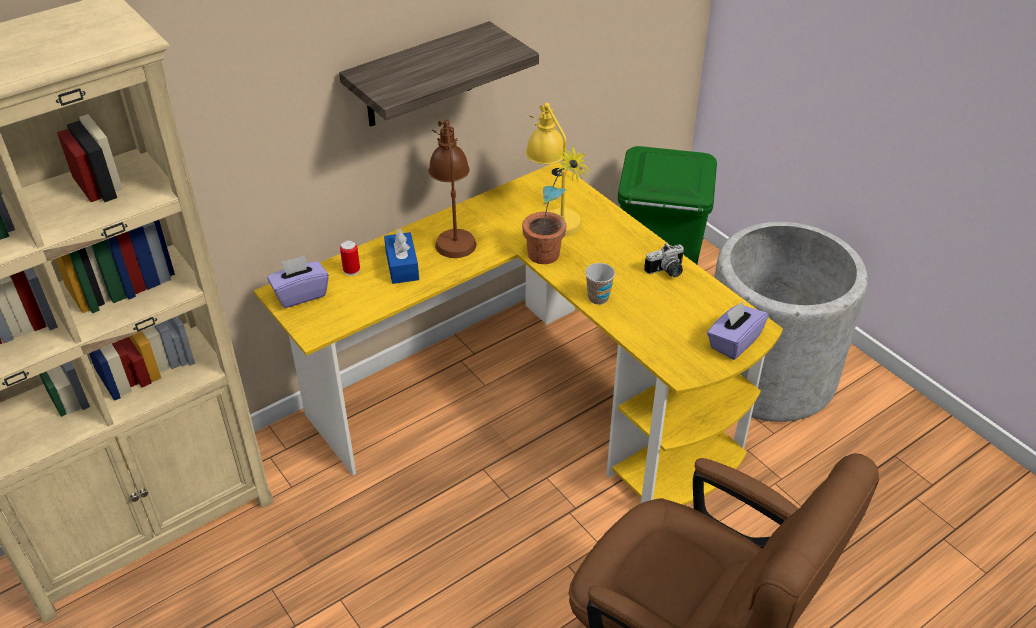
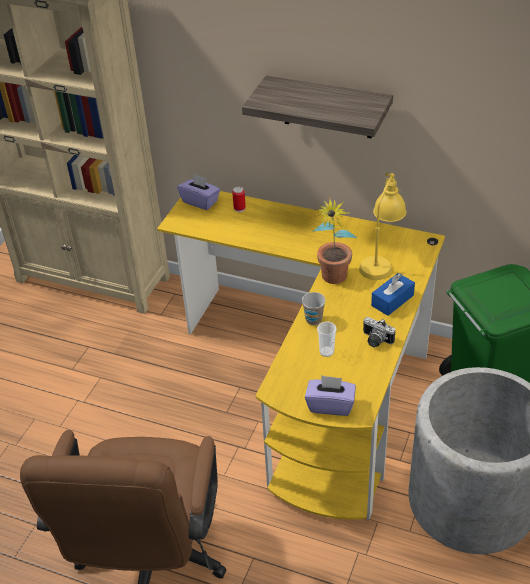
camera: 60 degrees right, 0 degrees up
blue tissue box [384,229,419,284] -> blue tissue box moved to [371,273,415,316]
brown table lamp [428,120,477,258] -> none
none -> cup [317,321,337,357]

